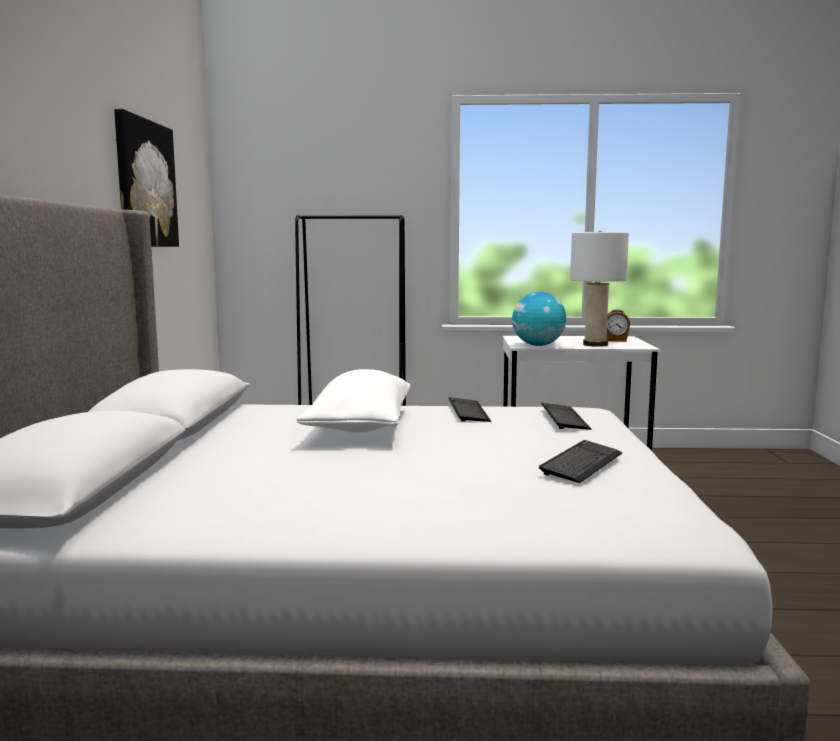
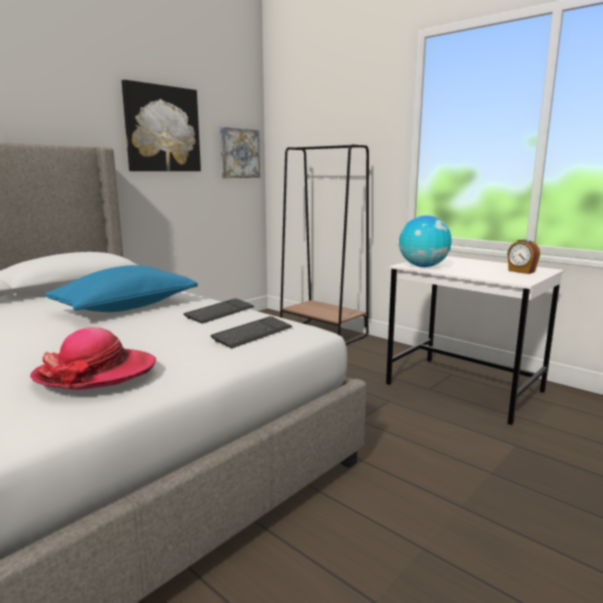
camera: 40 degrees right, 5 degrees up
white pillow [296,369,410,432] -> blue pillow [45,265,198,312]
keyboard [539,440,622,483] -> hat [30,327,156,390]
white table lamp [570,231,629,347] -> none
none -> picture [220,127,260,178]

